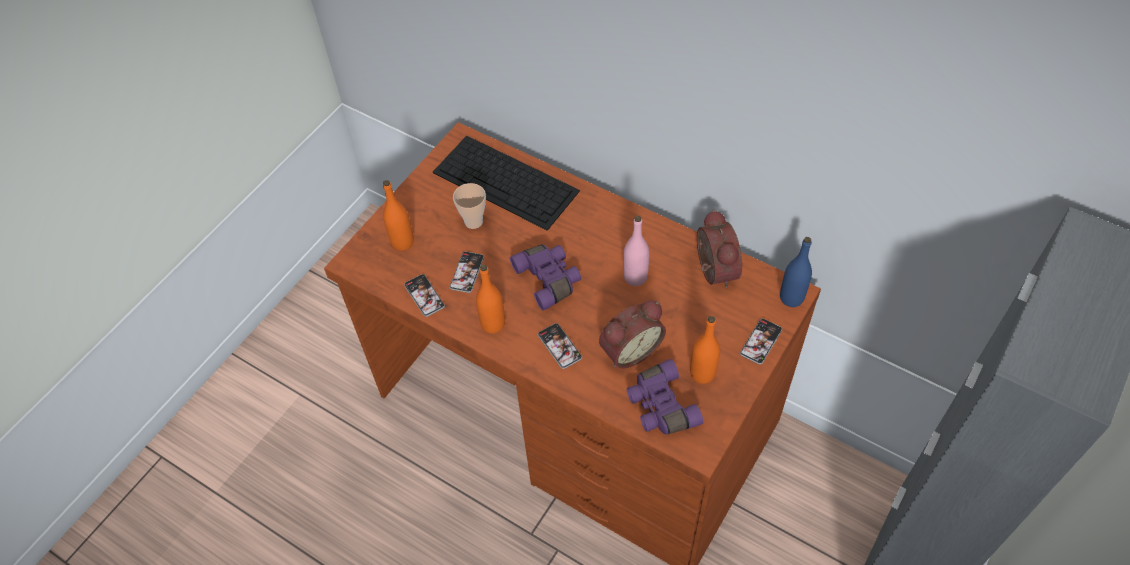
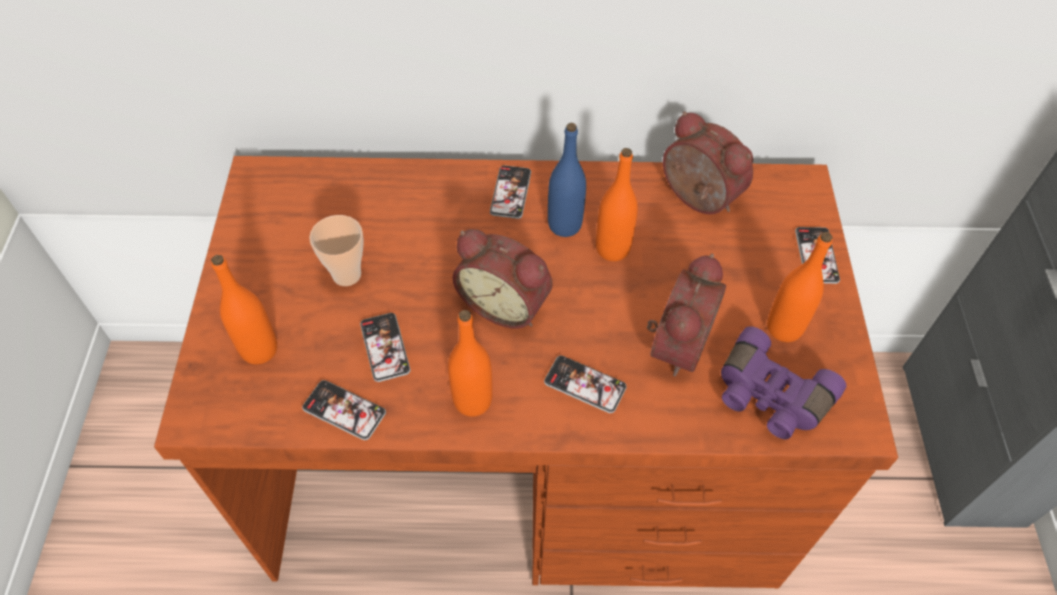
camera: 35 degrees left, 0 degrees up
keyboard [433,135,580,231] -> none
purple binoculars [510,244,581,311] -> alarm clock [453,229,553,329]
pink bottle [623,216,649,286] -> orange bottle [596,148,638,261]
blue bottle [780,237,812,307] -> blue bottle moved to [548,123,586,237]
none -> phone [490,165,531,219]

